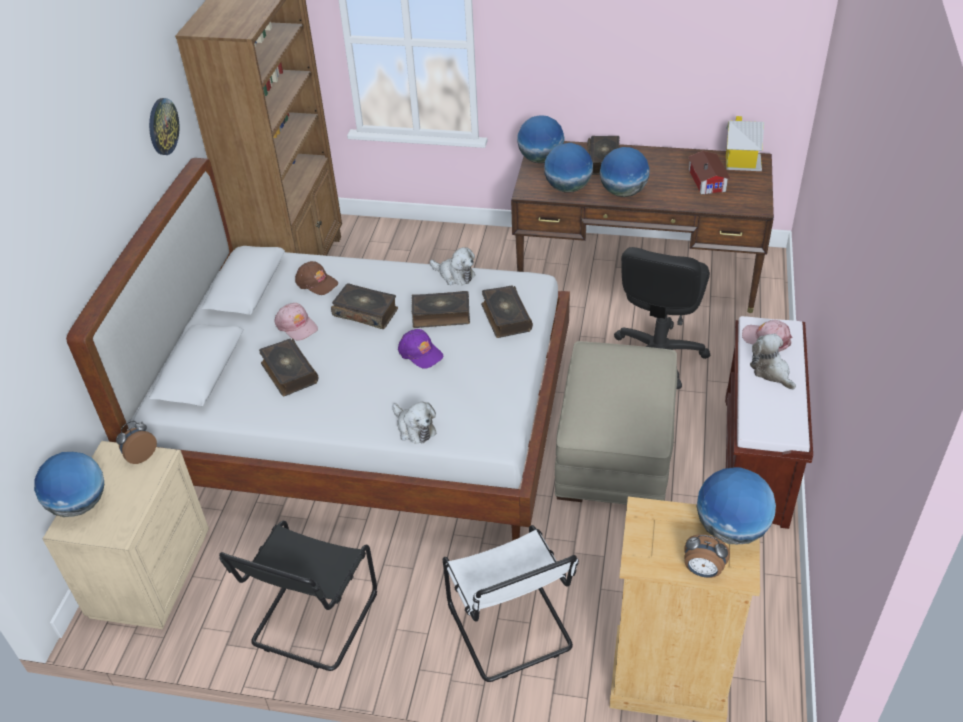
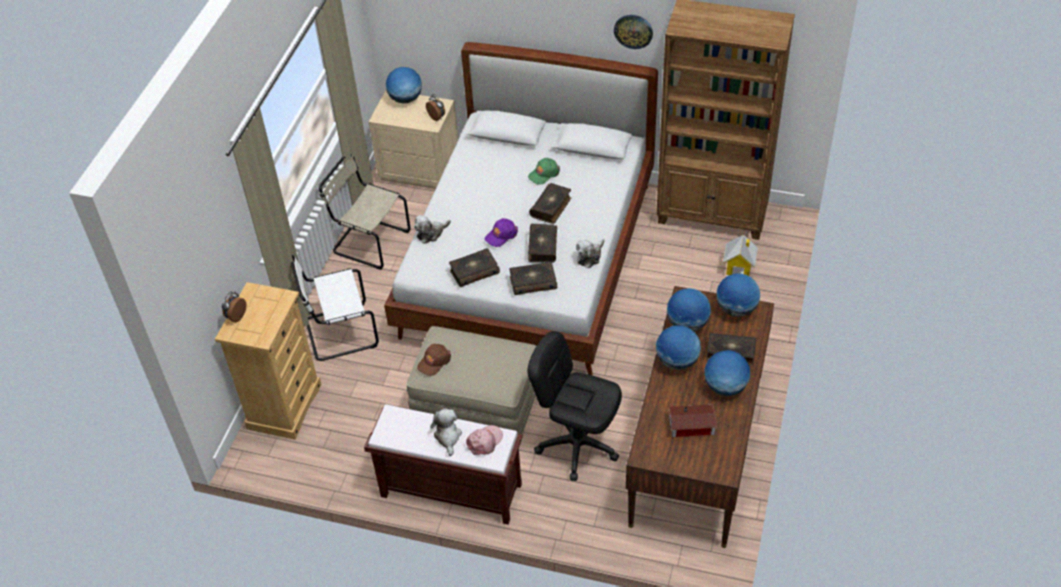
camera: 95 degrees right, 5 degrees up
black chair [219,521,377,671] -> beige chair [319,155,411,270]
book [259,339,318,396] -> book moved to [449,248,500,287]
pink cap [274,303,318,341] -> green cap [528,158,560,185]
brown cap [295,261,338,295] -> brown cap moved to [417,344,451,376]
globe [697,467,776,544] -> globe moved to [704,350,750,396]
toy house [726,116,764,171] -> toy house moved to [723,235,758,277]
plush toy [750,334,796,389] -> plush toy turned 75 degrees counterclockwise [430,408,462,456]

